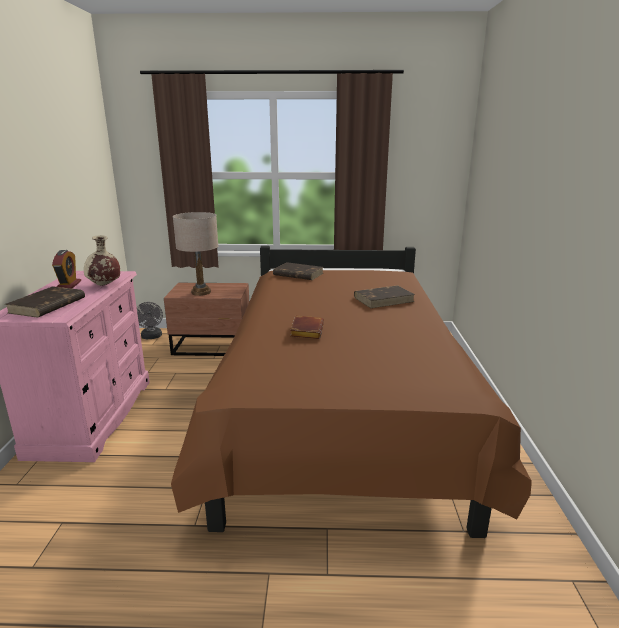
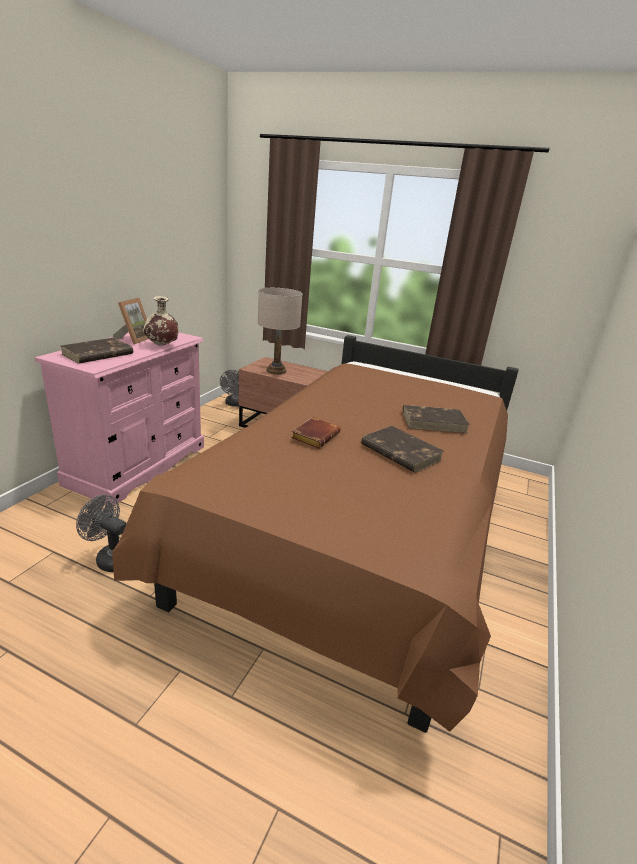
camera: 20 degrees right, 5 degrees up
alarm clock [52,250,81,289] -> picture frame [113,297,149,344]
brown book [273,262,323,280] -> brown book moved to [361,426,444,473]
none -> grey fan [76,495,127,572]

